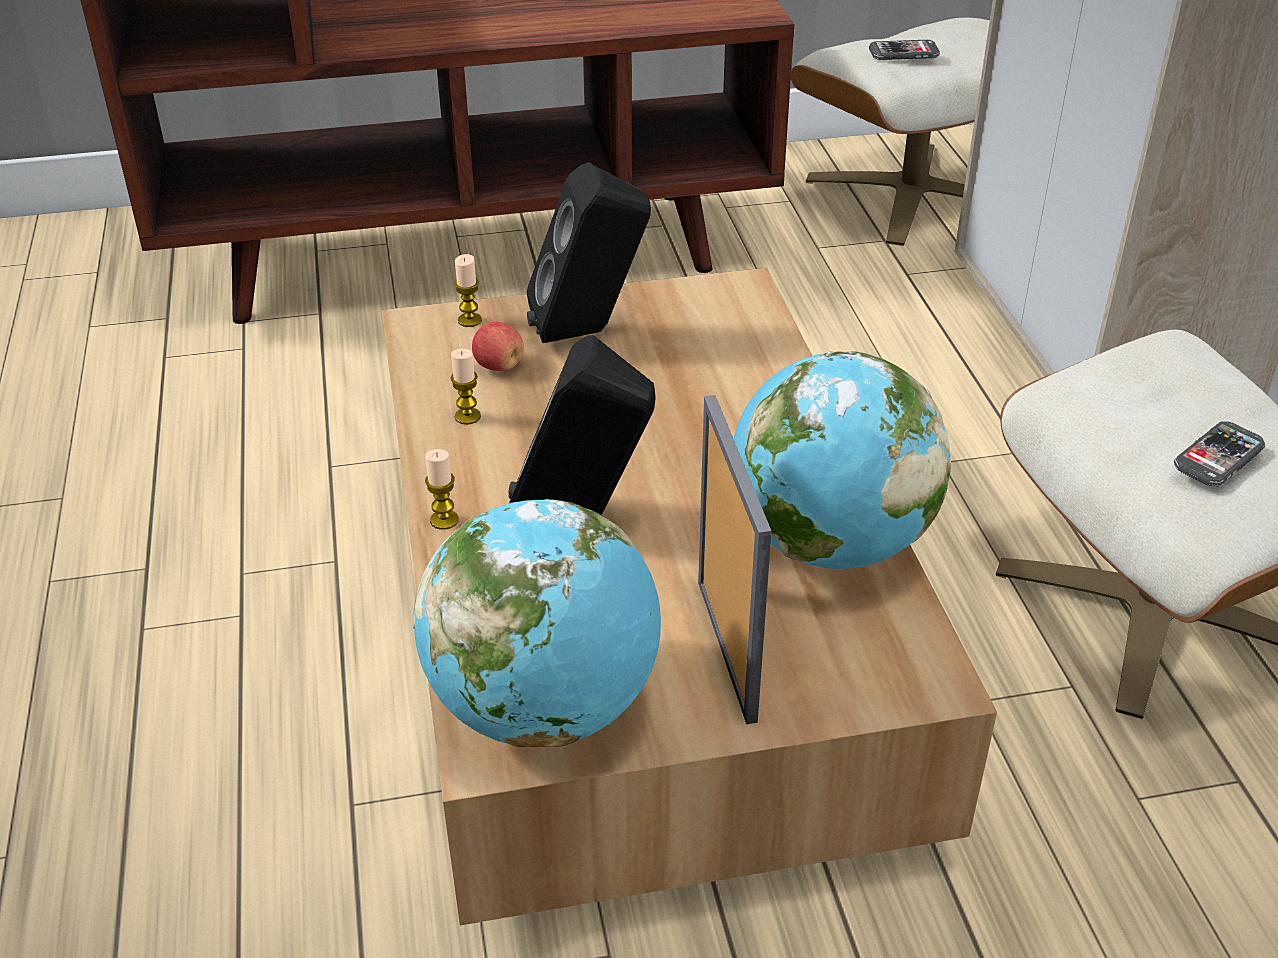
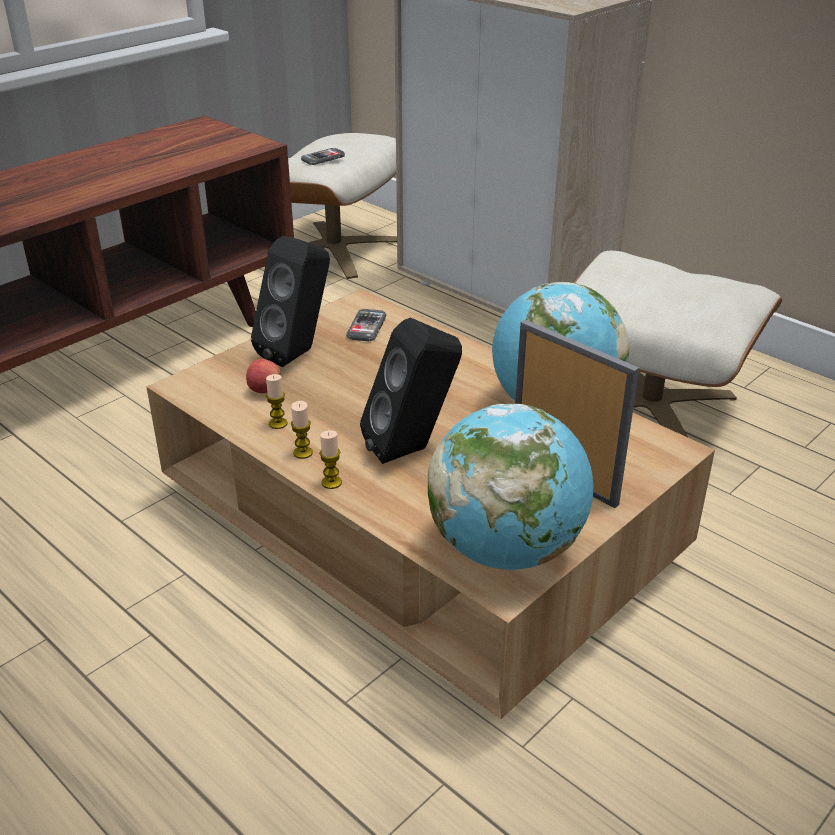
camera: 35 degrees left, 5 degrees down
candle [454,254,482,327] -> candle moved to [291,401,313,459]
phone [1174,421,1265,486] -> phone moved to [346,309,386,341]

